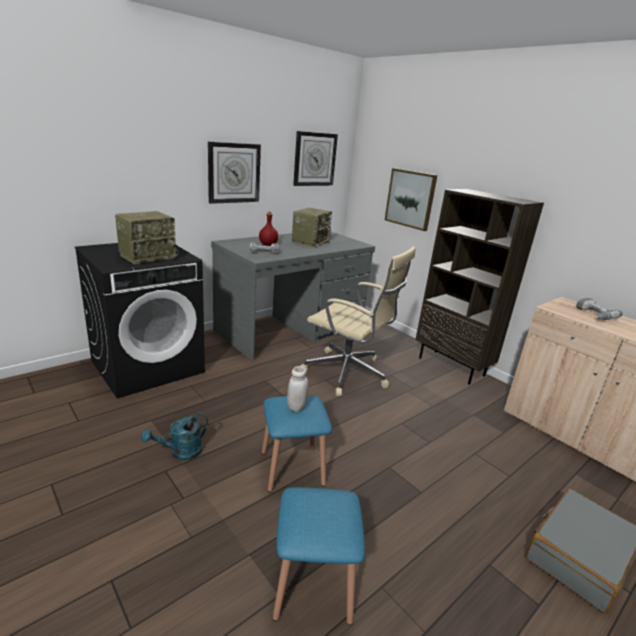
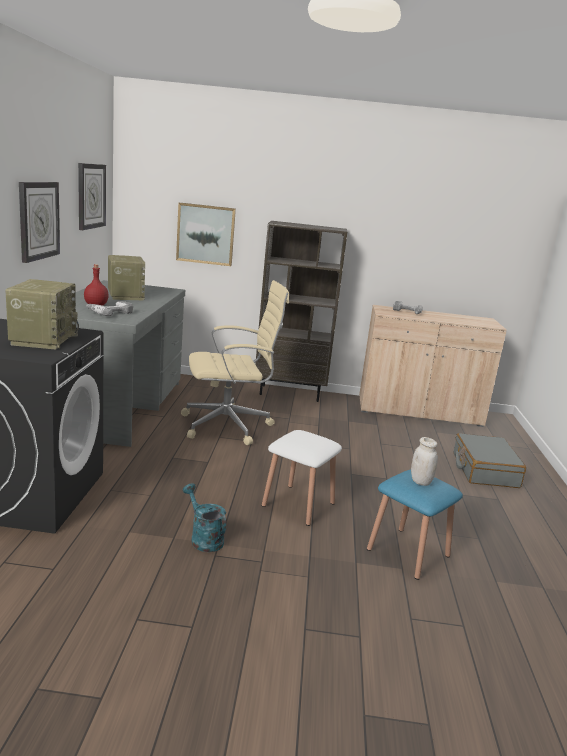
camera: 45 degrees left, 5 degrees down
turquoise watering can [141,413,208,461] -> turquoise watering can turned 135 degrees clockwise [183,483,226,552]
blue stool [262,395,332,492] -> white stool [262,430,342,526]
white jar [287,366,308,412] -> white jar moved to [411,437,438,486]

